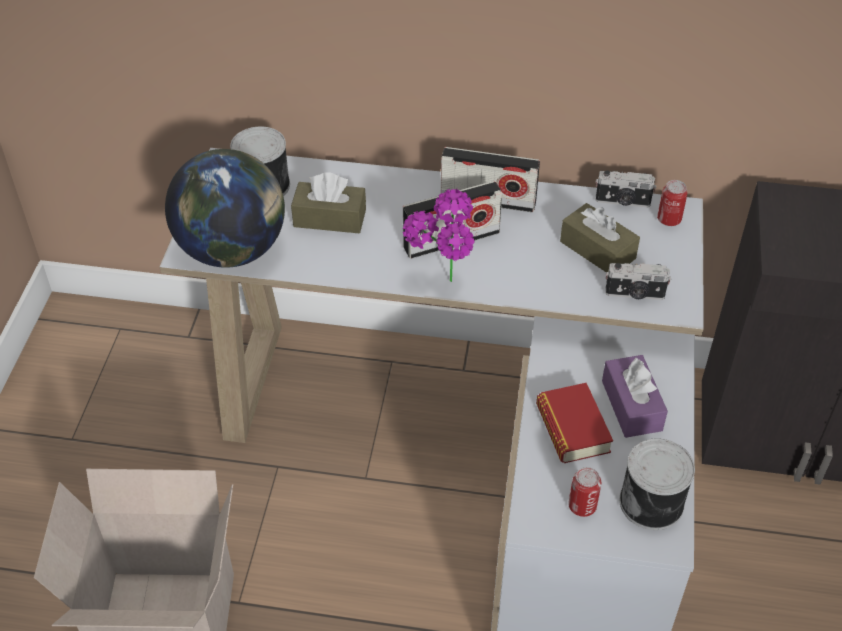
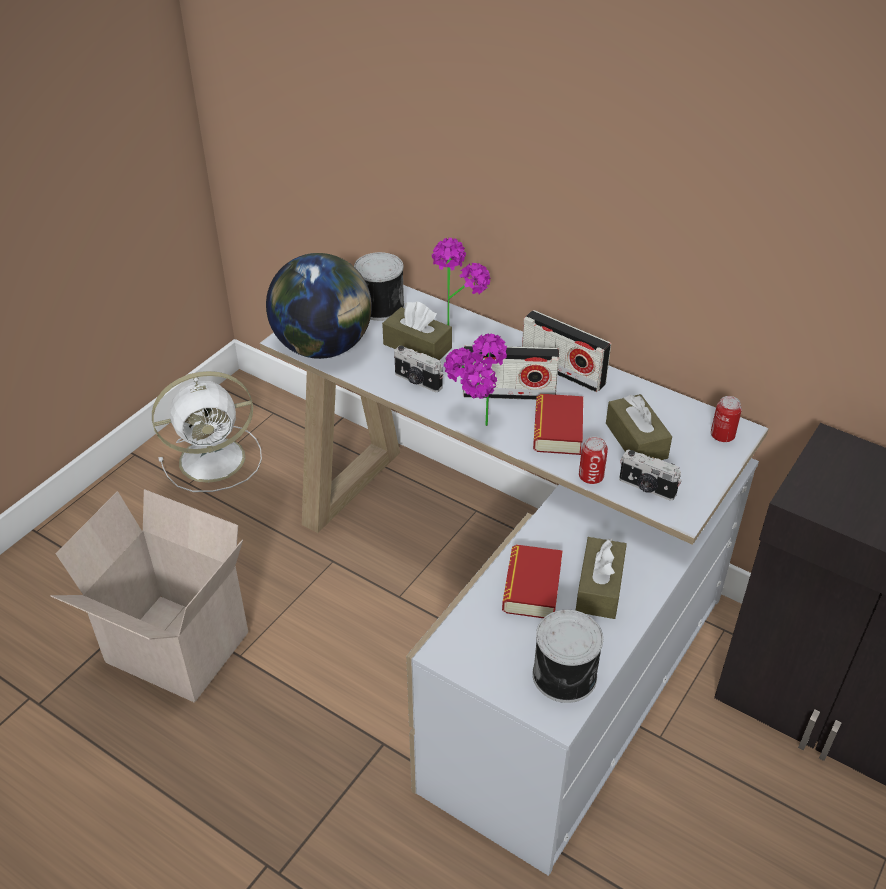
camera: 25 degrees right, 5 degrees down
can [568,467,601,517] -> can moved to [579,436,608,484]
camera [595,170,656,207] -> camera moved to [394,346,443,392]
purple tissue box [602,355,668,438] -> brown tissue box [576,537,627,619]
none -> white fan [152,371,262,492]
none -> potted plant [432,238,490,325]
none -> book [533,394,583,455]

